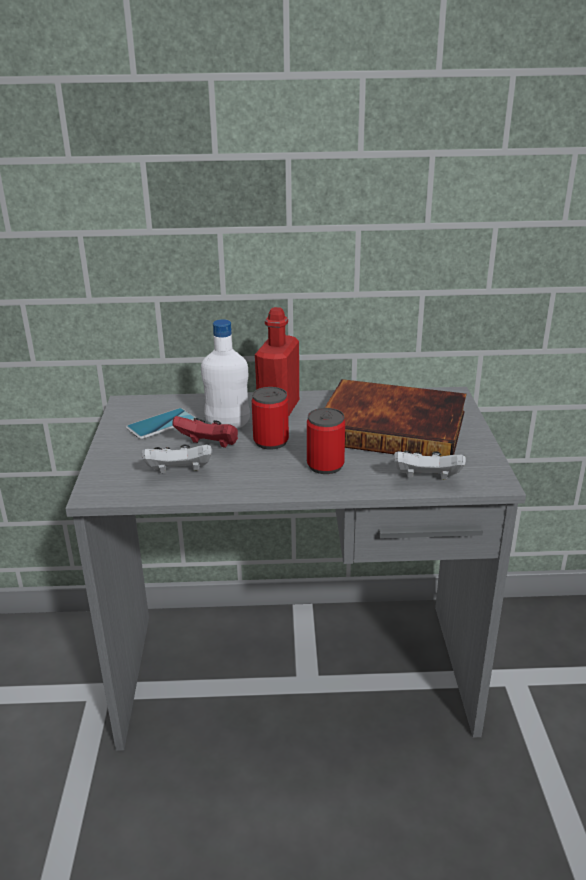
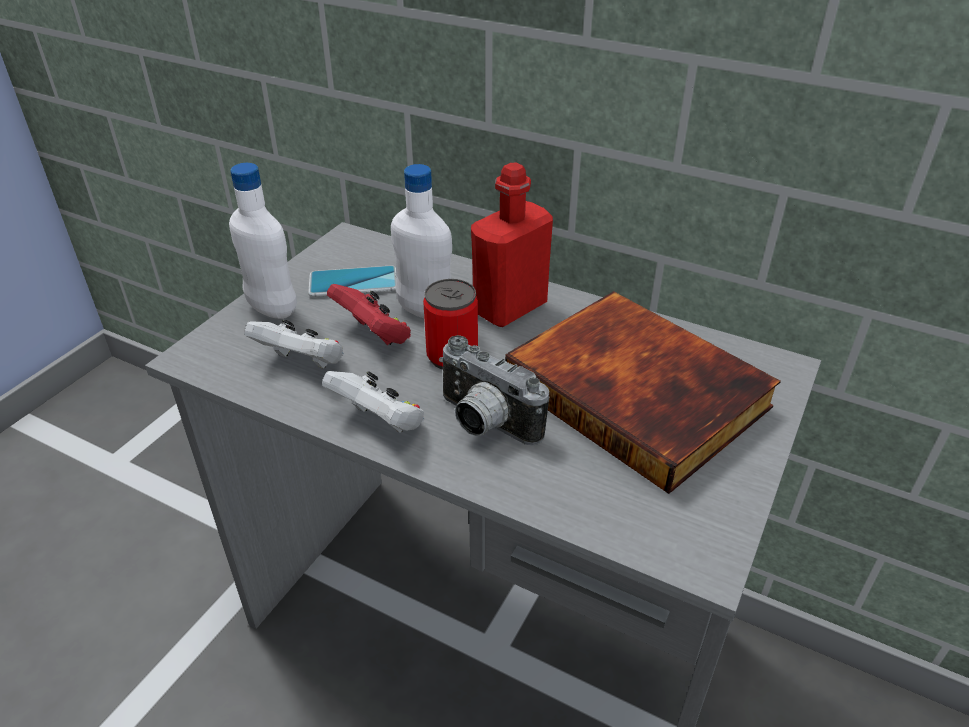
camera: 30 degrees right, 10 degrees up
can [307,408,345,474] -> camera [439,335,549,446]
white game controller [393,451,466,480] -> white game controller moved to [322,371,424,433]
none -> white bottle [229,163,297,319]

